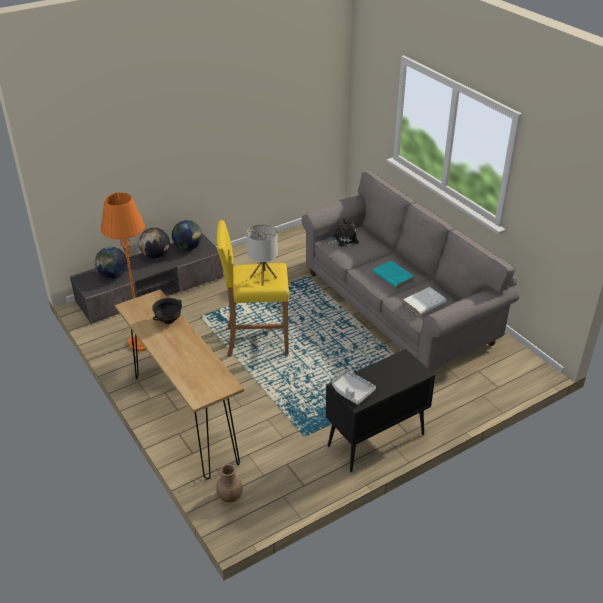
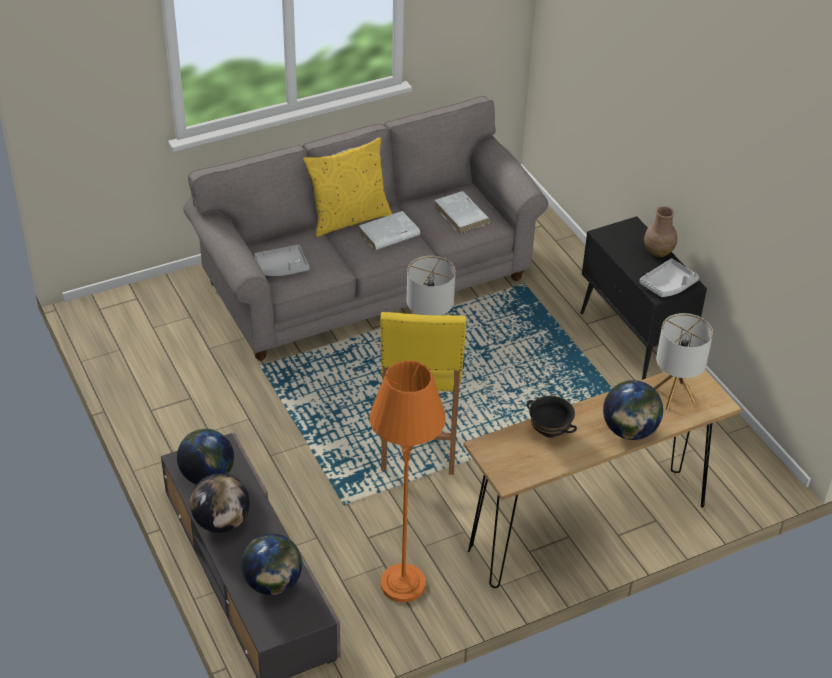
camera: 85 degrees left, 5 degrees up
brown vase [216,464,243,503] -> brown vase moved to [644,206,677,257]
plush toy [327,218,359,247] -> grey tray [254,244,309,276]
turquoise book [373,261,415,289] -> white book [359,211,420,250]
none -> yellow pillow [303,137,392,237]
none -> globe [603,380,663,440]
none -> table lamp [654,313,713,410]

